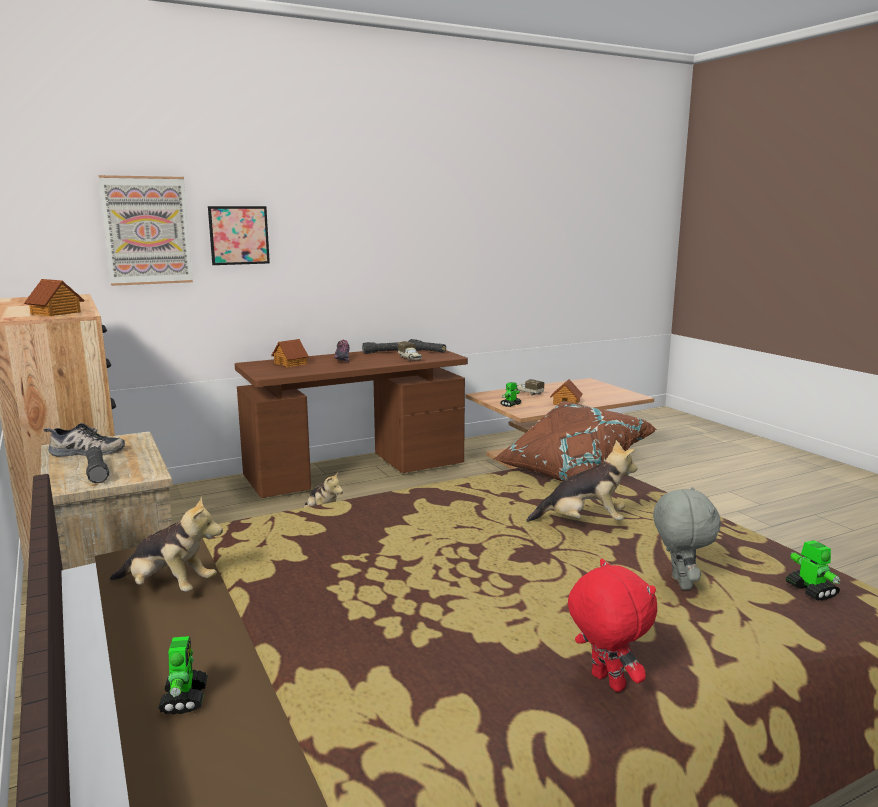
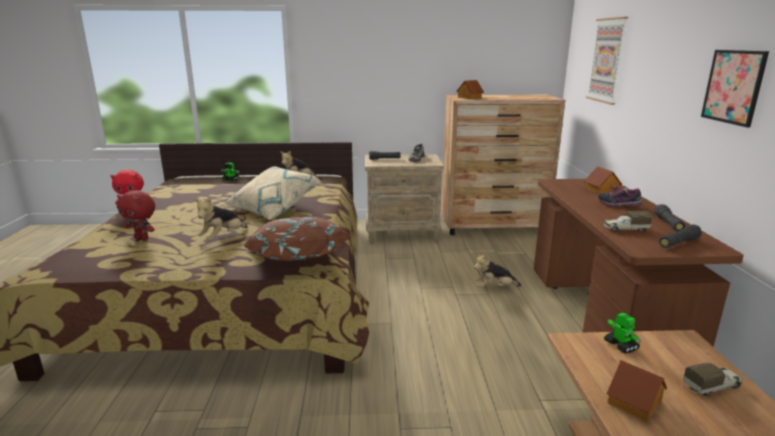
camera: 115 degrees right, 5 degrees up
picture [208,206,270,265] -> picture moved to [701,50,769,127]
grey plush toy [653,487,721,590] -> red plush toy [117,190,155,240]
toy robot [786,540,840,601] -> none
none -> beige pillow [225,167,321,220]

